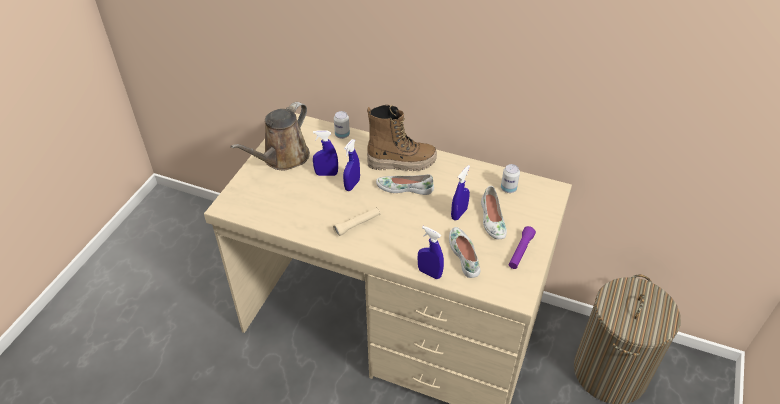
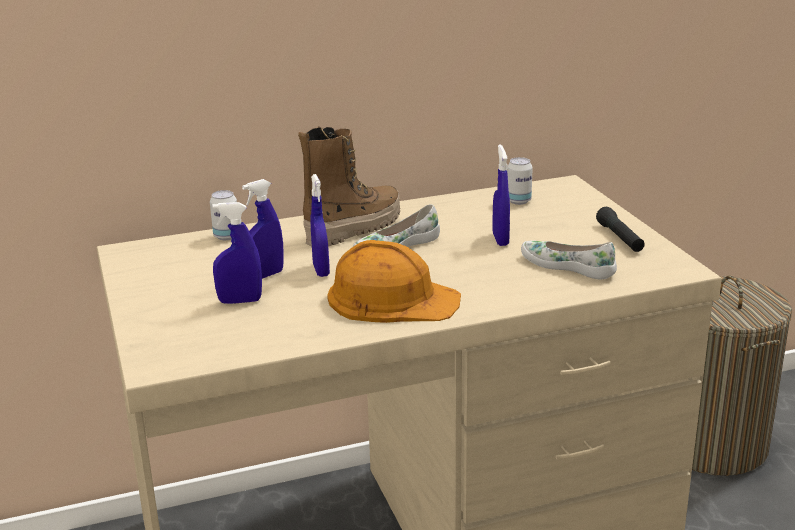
camera: 40 degrees left, 20 degrees down
brown watering can [231,102,310,170] -> none
beige flashlight [333,207,380,236] -> orange hard hat [327,240,461,323]
blue spray bottle [418,226,444,279] -> blue spray bottle moved to [212,202,262,304]
white shoe [481,186,507,239] -> none
purple flashlight [509,226,536,269] -> black flashlight [596,207,645,252]

